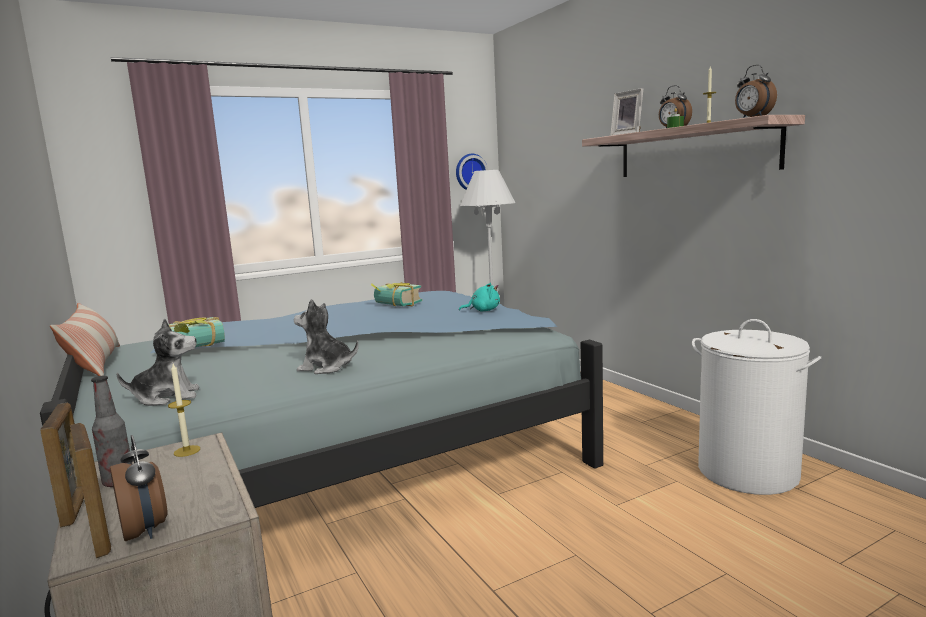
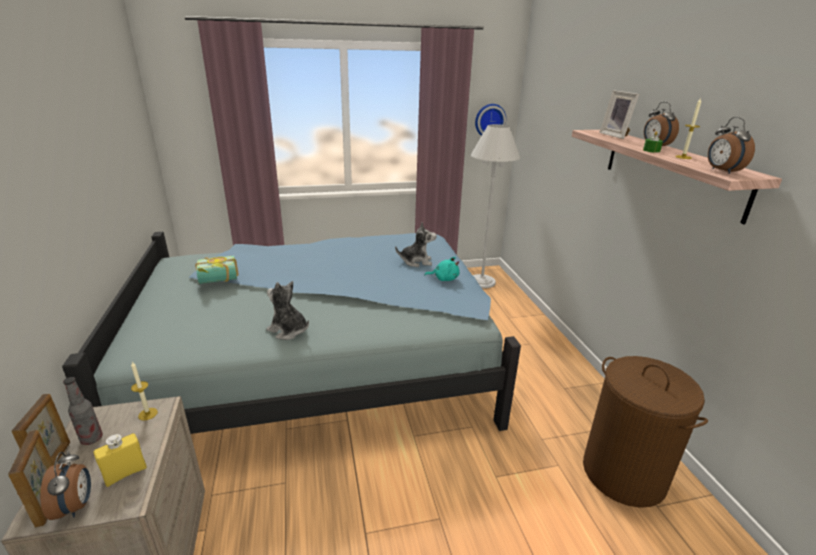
camera: 15 degrees right, 15 degrees up
pillow [50,303,120,376] -> none
plush toy [116,318,199,406] -> plush toy moved to [395,222,437,267]
book [371,282,422,306] -> none
white laundry basket [692,319,821,495] -> brown laundry basket [583,356,708,508]
none -> yellow bottle [94,433,147,487]

